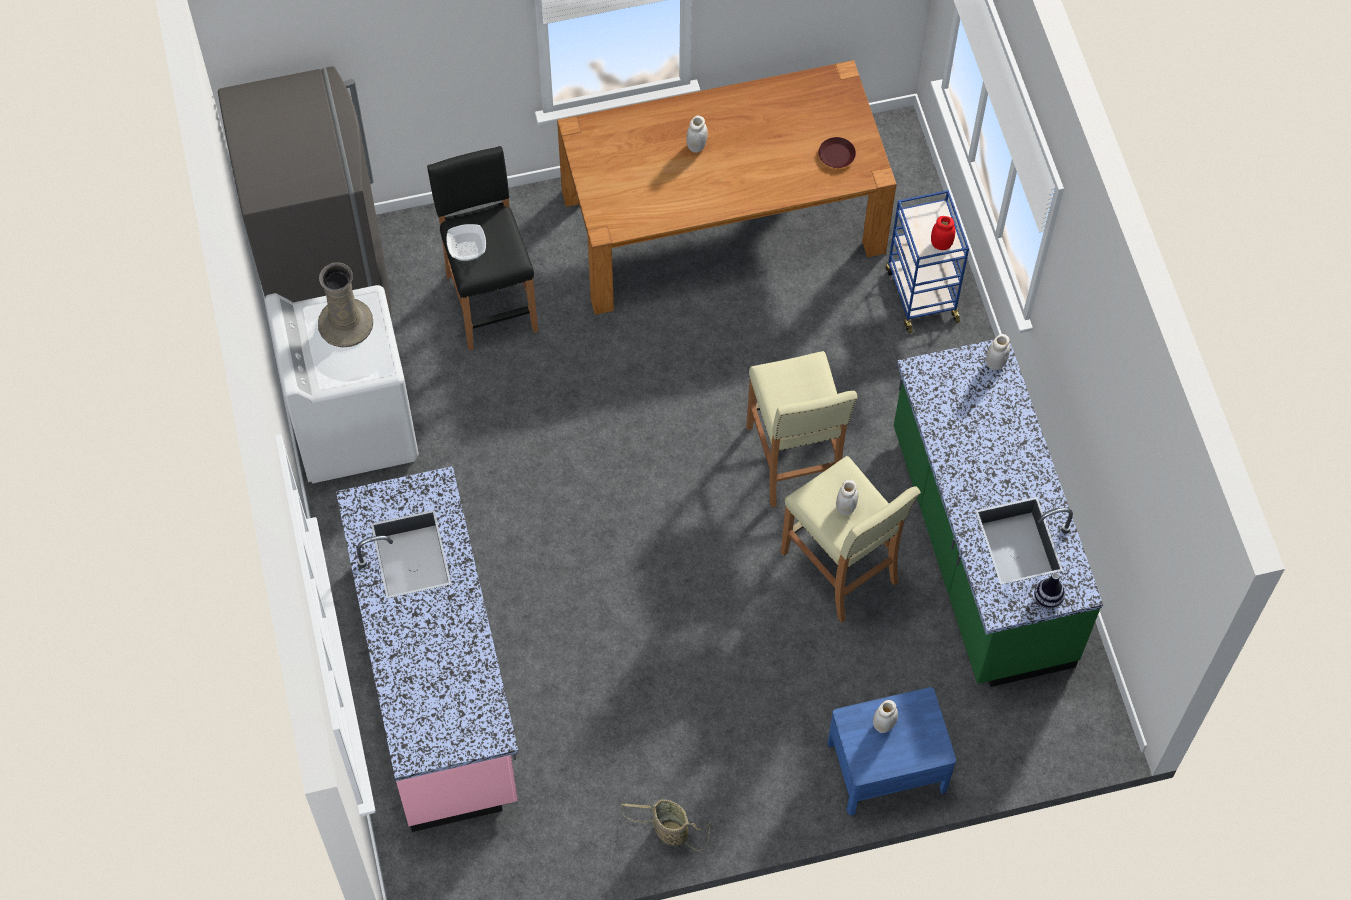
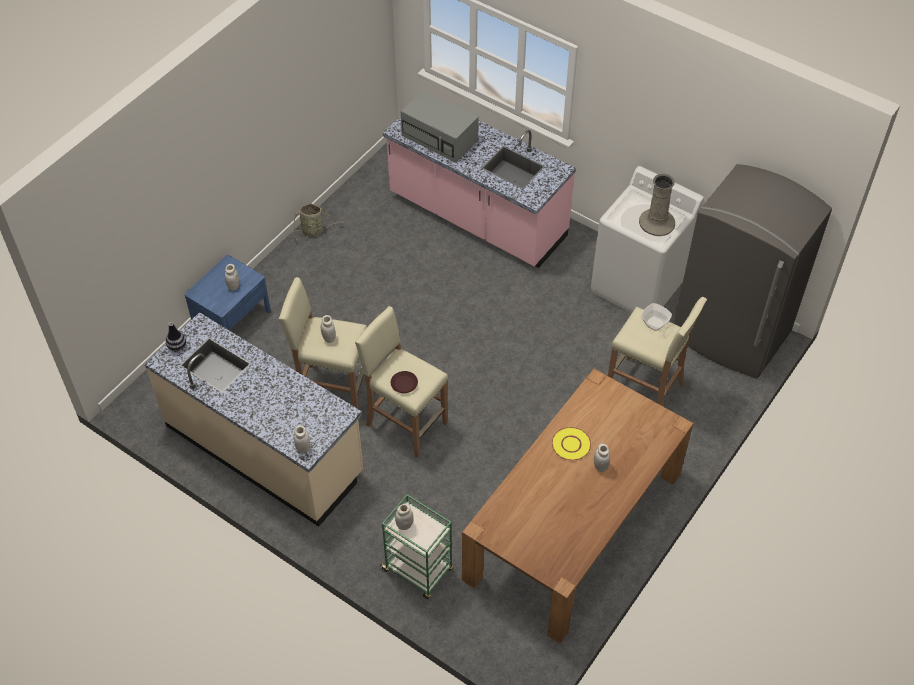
camera: 140 degrees right, 10 degrees down
black stool [427,146,538,350] -> beige stool [608,297,707,407]
brown plate [819,137,856,168] -> brown plate moved to [391,371,418,393]
blue cart [886,190,969,333] -> green cart [379,494,454,599]
green counter [894,340,1103,687] -> beige counter [145,312,364,527]
red jar [931,216,955,250] -> white jar [395,503,414,530]
none -> grey microwave [401,90,479,163]
none -> yellow plate [552,427,591,460]

